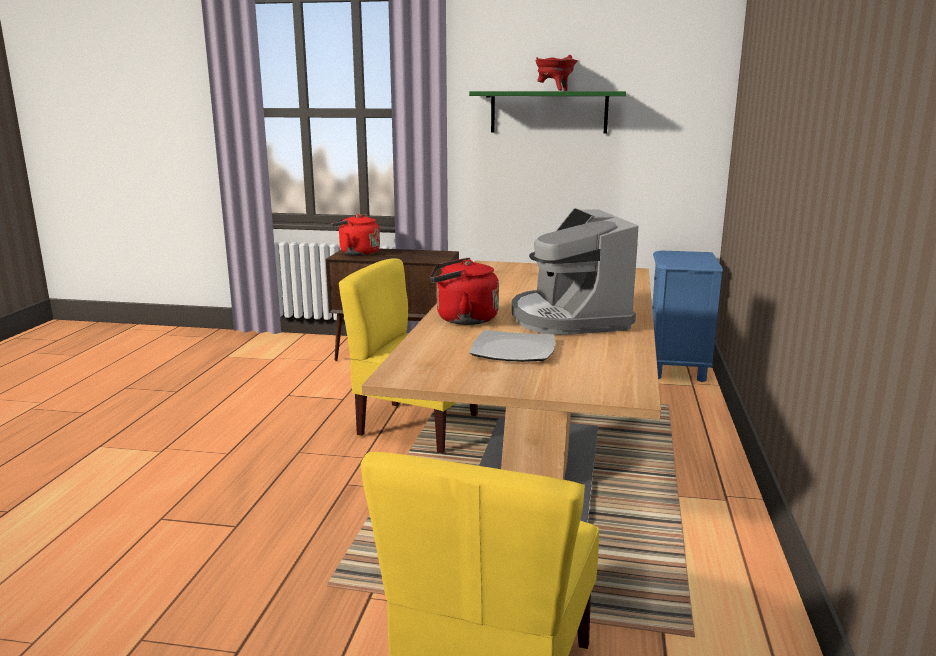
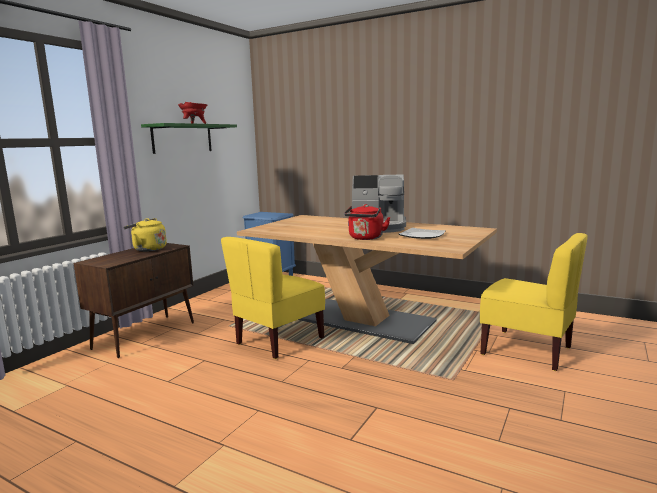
camera: 70 degrees left, 5 degrees down
red kettle [331,214,380,256] -> none
none -> yellow kettle [124,218,167,251]

